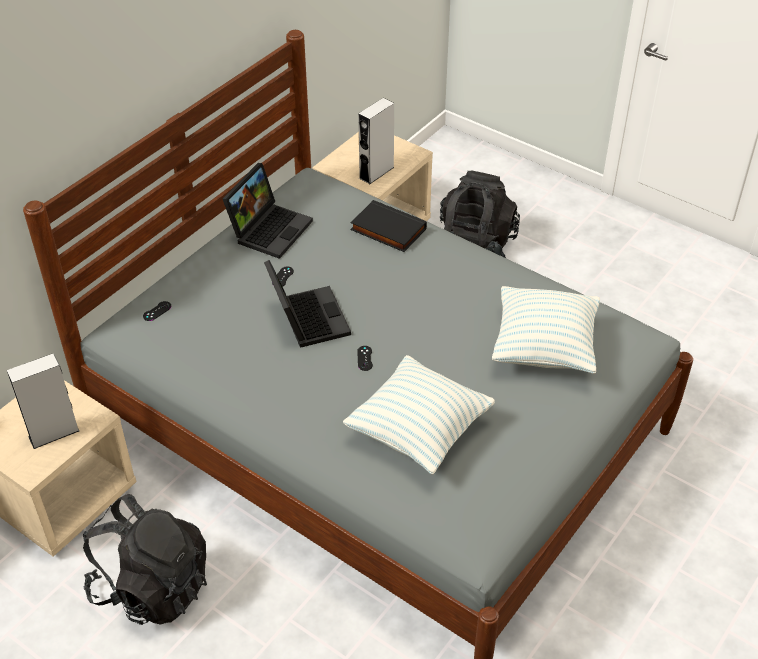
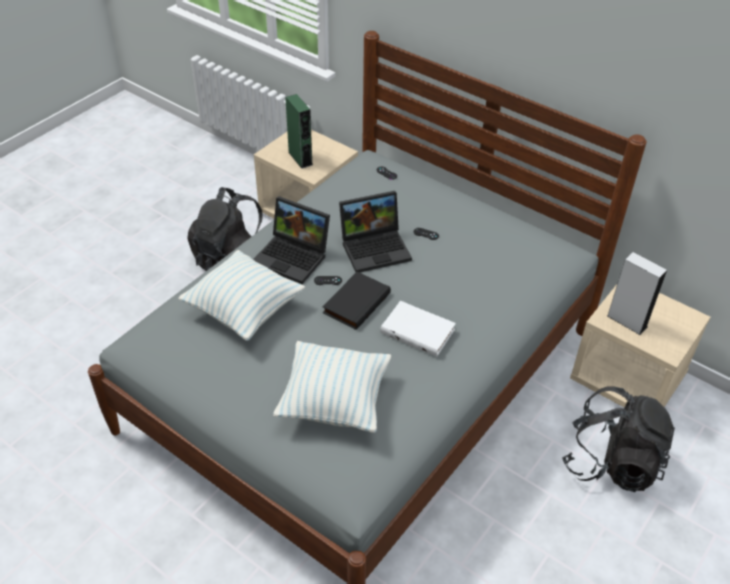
camera: 90 degrees right, 0 degrees up
grey speaker [7,353,79,449] -> green speaker [285,94,312,169]
laptop [223,163,313,259] -> laptop moved to [253,196,330,284]
black book [350,200,427,252] -> black book moved to [323,272,391,330]
none -> white book [380,300,456,357]

